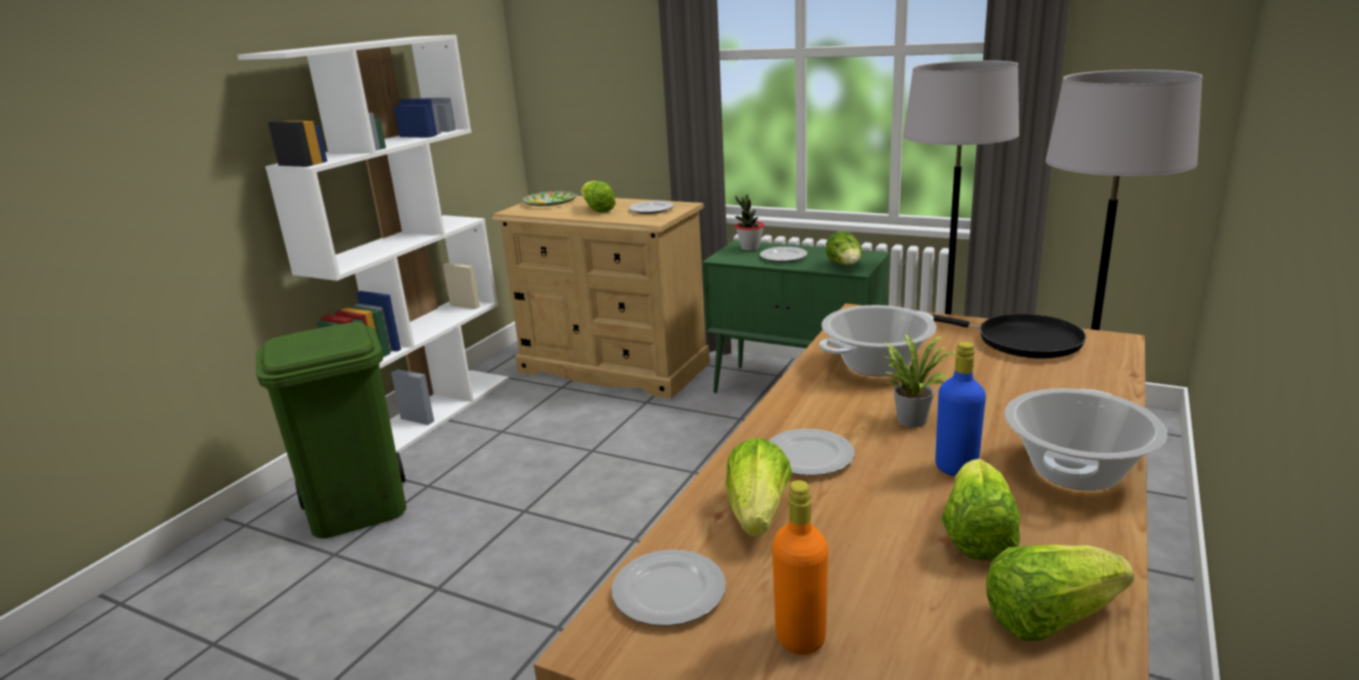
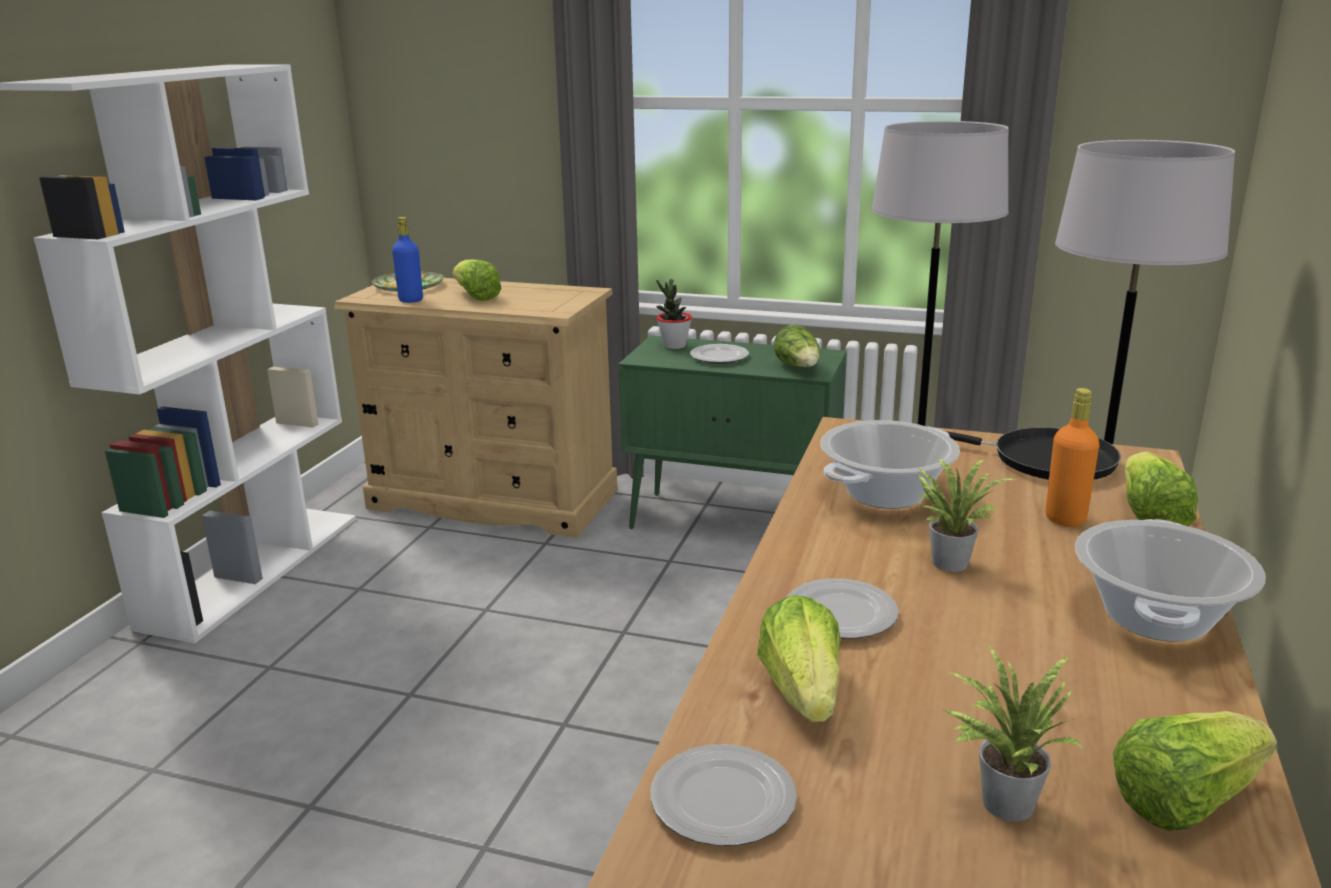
camera: 10 degrees left, 0 degrees up
green trash can [256,322,406,538] -> none
plate [629,201,674,214] -> none
orange bottle [772,480,828,655] -> orange bottle moved to [1046,388,1099,527]
blue bottle [935,342,986,476] -> blue bottle moved to [392,217,423,303]
lettuce [941,458,1020,561] -> lettuce moved to [1124,451,1198,526]
none -> potted plant [940,644,1083,822]

